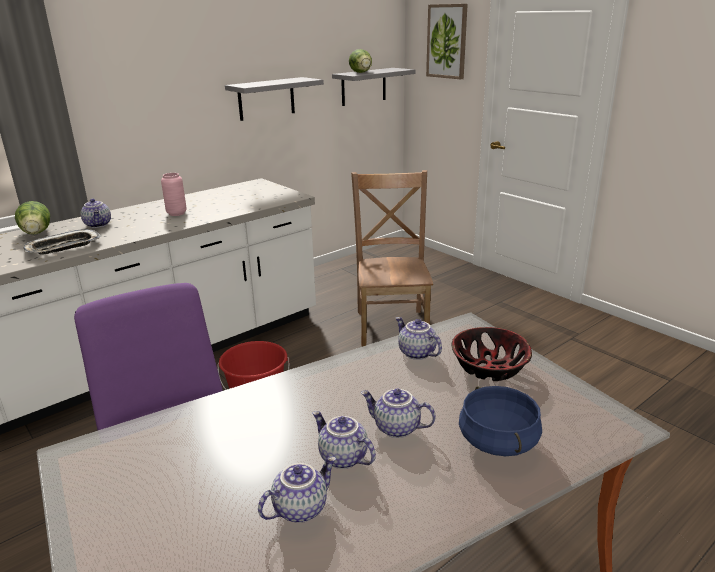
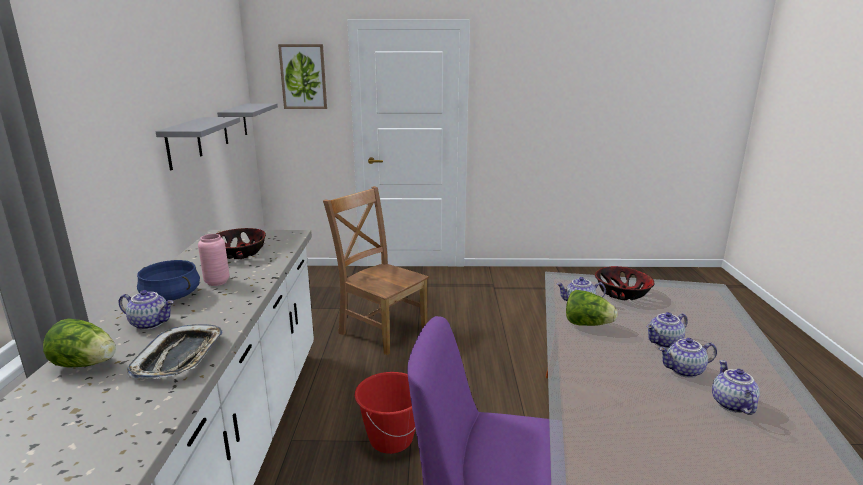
camera: 50 degrees left, 5 degrees down
lettuce [349,49,372,73] -> lettuce moved to [566,290,618,326]
blue cooking pot [459,386,542,456] -> blue cooking pot moved to [137,260,200,301]
none -> bowl [216,228,266,259]

